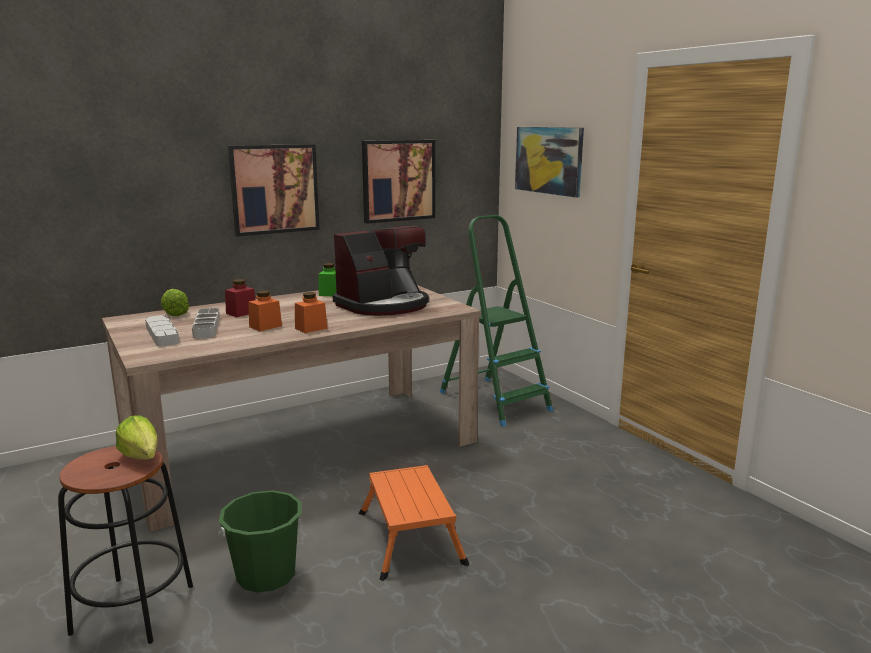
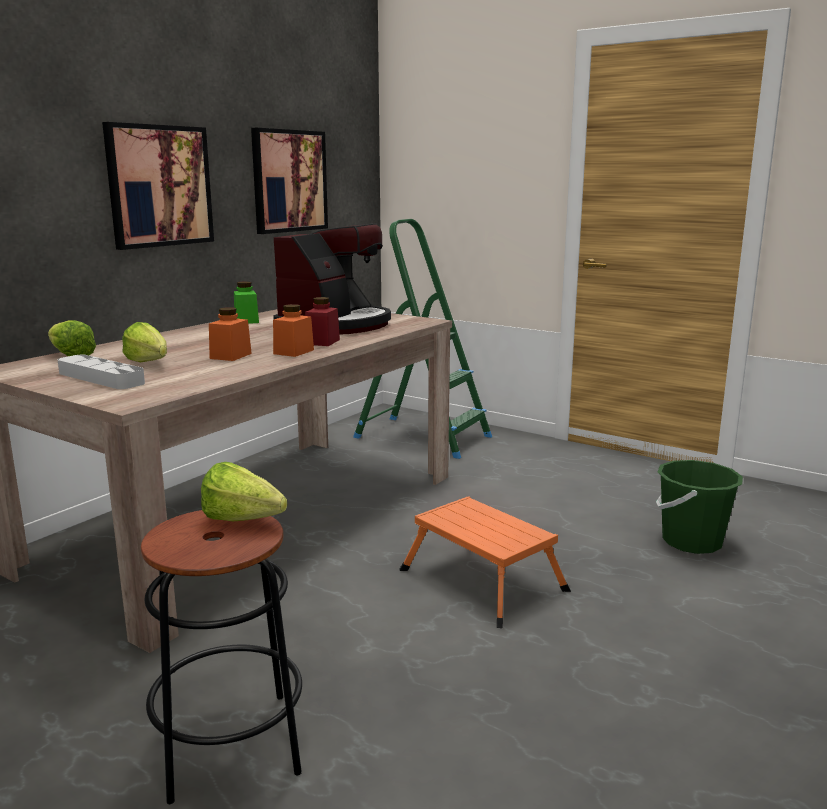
camera: 25 degrees left, 0 degrees up
grey tray [192,308,220,339] -> lettuce [122,322,167,363]
green bucket [218,490,302,593] -> green bucket moved to [656,460,743,554]
red jar [225,279,256,317] -> red jar moved to [305,297,340,346]
picture [515,127,584,198] -> none

